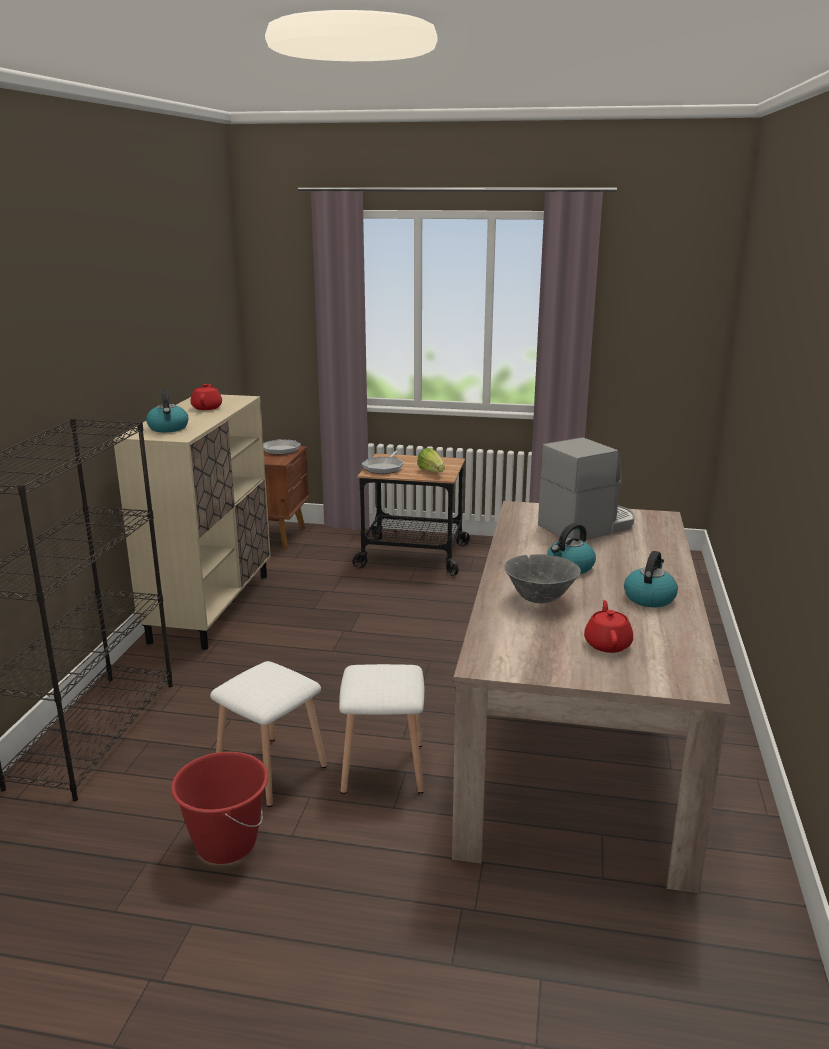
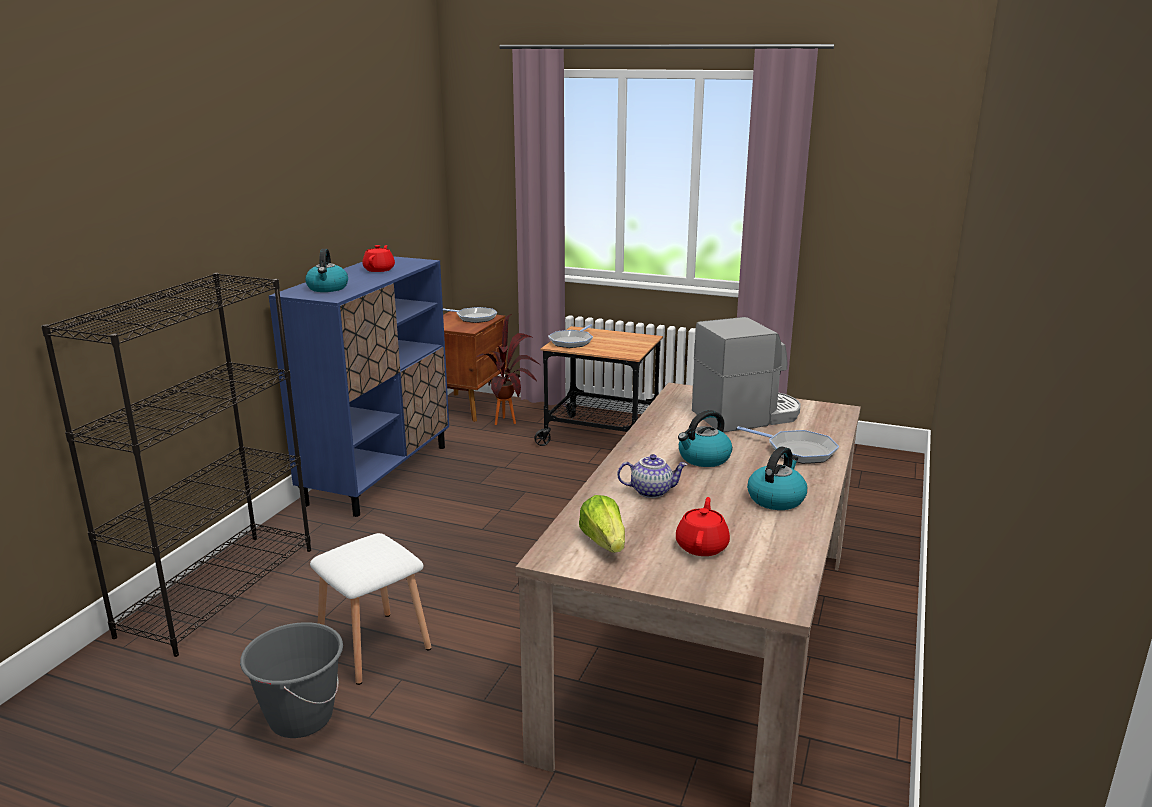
camera: 10 degrees right, 0 degrees up
beige cabinet [113,395,271,650] -> blue cabinet [269,256,449,517]
red bucket [171,752,268,864] -> grey bucket [240,622,343,738]
white stool [339,664,424,794] -> none
lettuce [417,448,445,472] -> lettuce moved to [579,495,625,553]
grey bowl [504,554,581,603] -> teapot [617,454,688,498]
none -> potted plant [477,314,540,425]
none -> frying pan [737,426,839,464]

